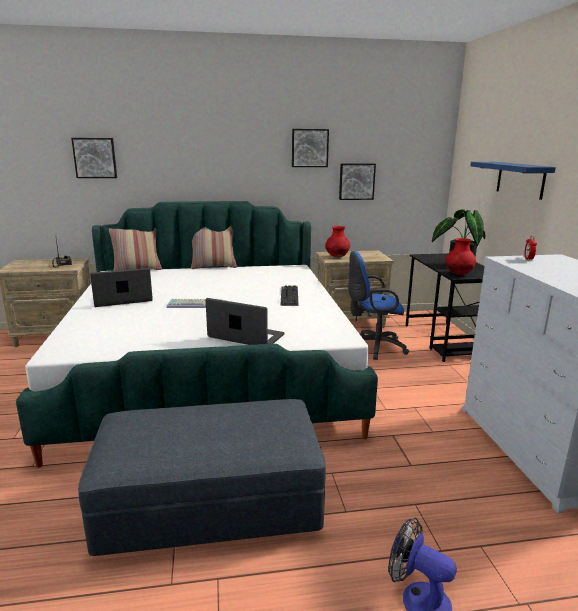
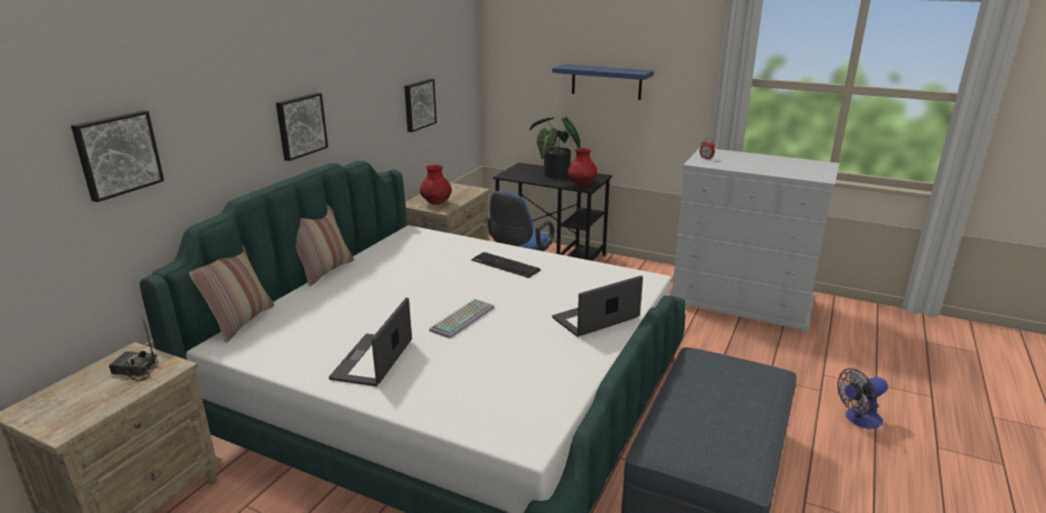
camera: 55 degrees left, 5 degrees up
picture [292,129,329,167] -> picture moved to [276,93,328,161]

